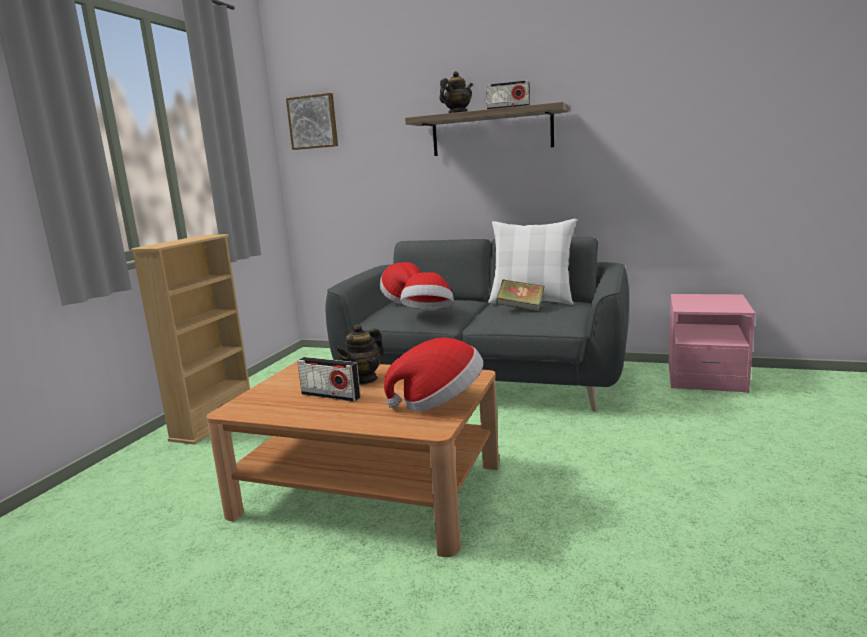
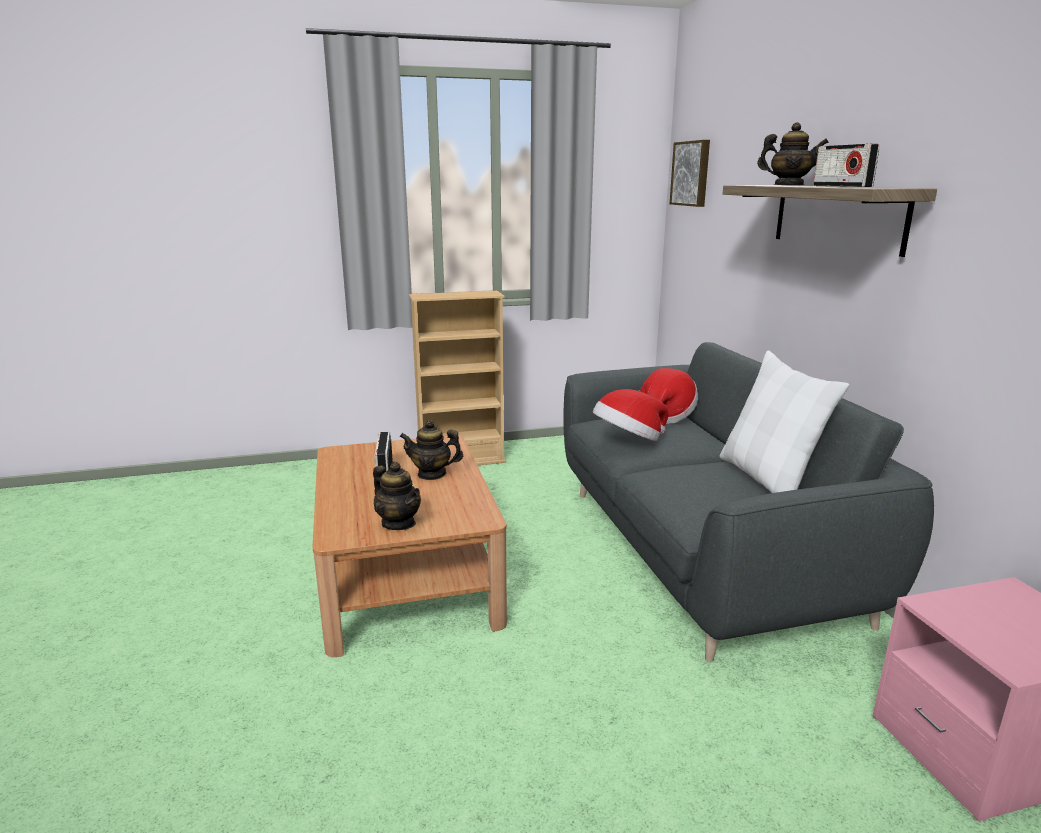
camera: 55 degrees right, 5 degrees up
hat [384,338,483,411] -> teapot [373,462,421,530]
book [496,279,544,312] -> none

